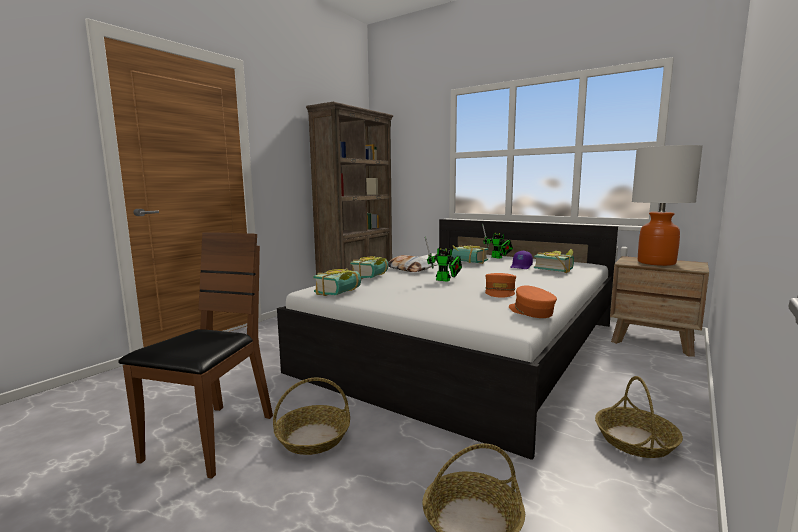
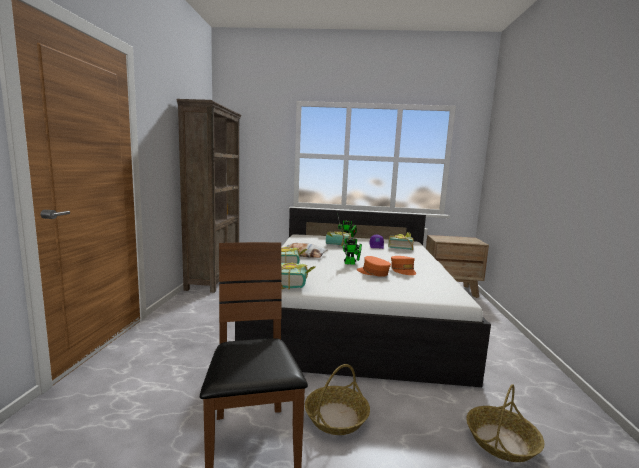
camera: 30 degrees left, 0 degrees up
orange cap [509,286,557,318] -> orange cap moved to [357,256,391,277]
basket [595,376,683,458] -> none
table lamp [632,145,703,266] -> none

